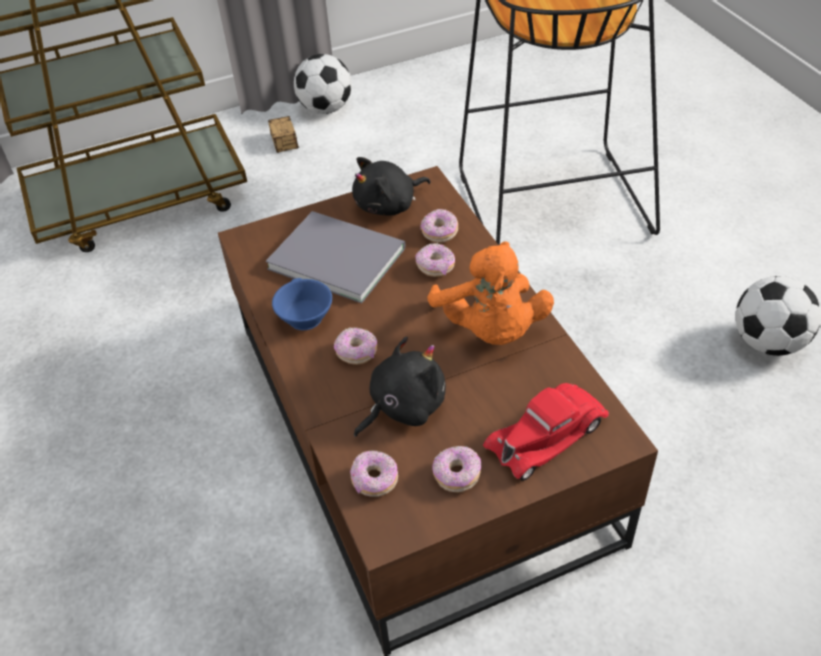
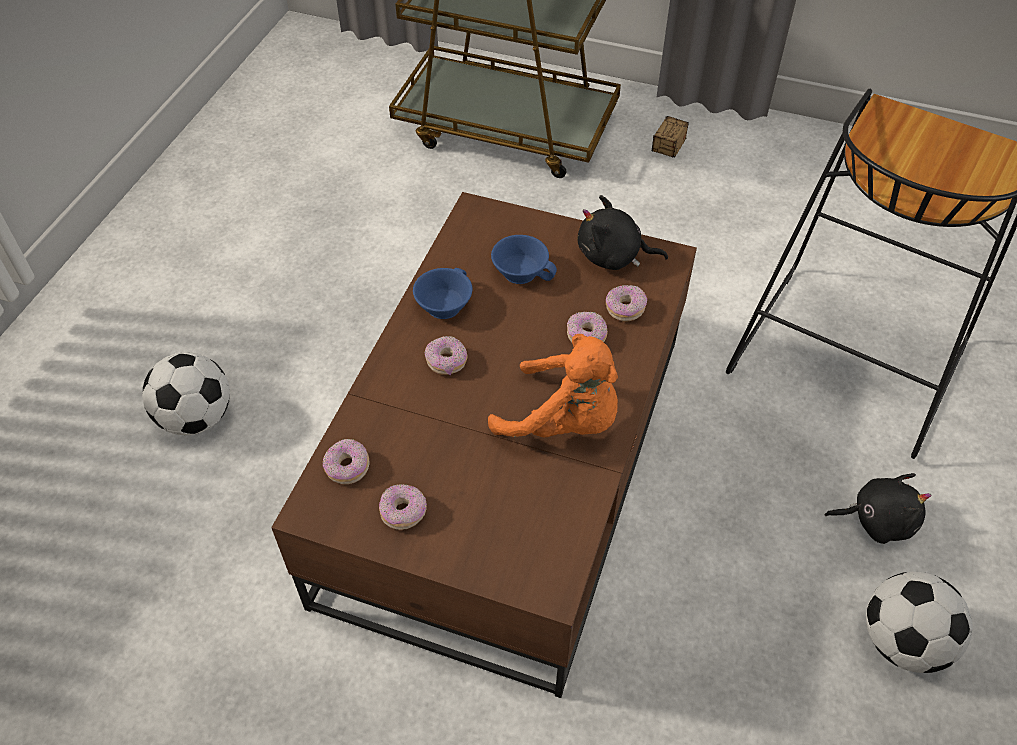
camera: 40 degrees right, 5 degrees up
grey book [266,211,406,303] -> blue cup [491,235,557,284]
football [294,54,352,114] -> football moved to [142,352,230,435]
black plush toy [354,337,446,437] -> black plush toy moved to [825,473,932,544]
orange plush toy [427,241,554,345] -> orange plush toy turned 90 degrees counterclockwise [488,334,618,438]
red toy car [483,383,609,481] -> none

